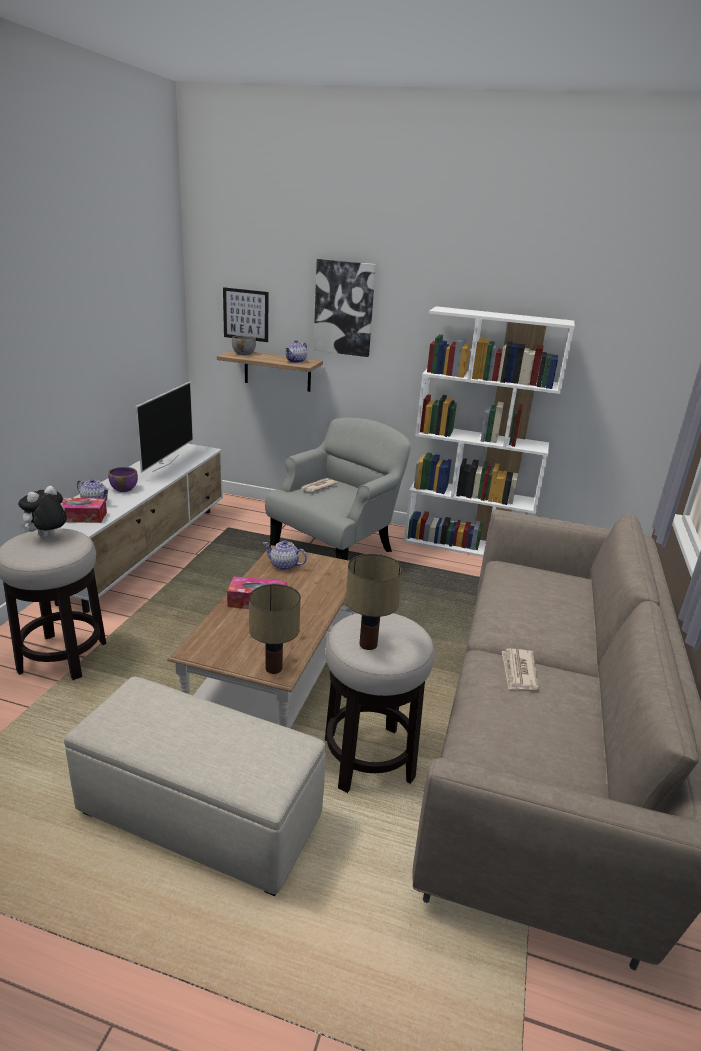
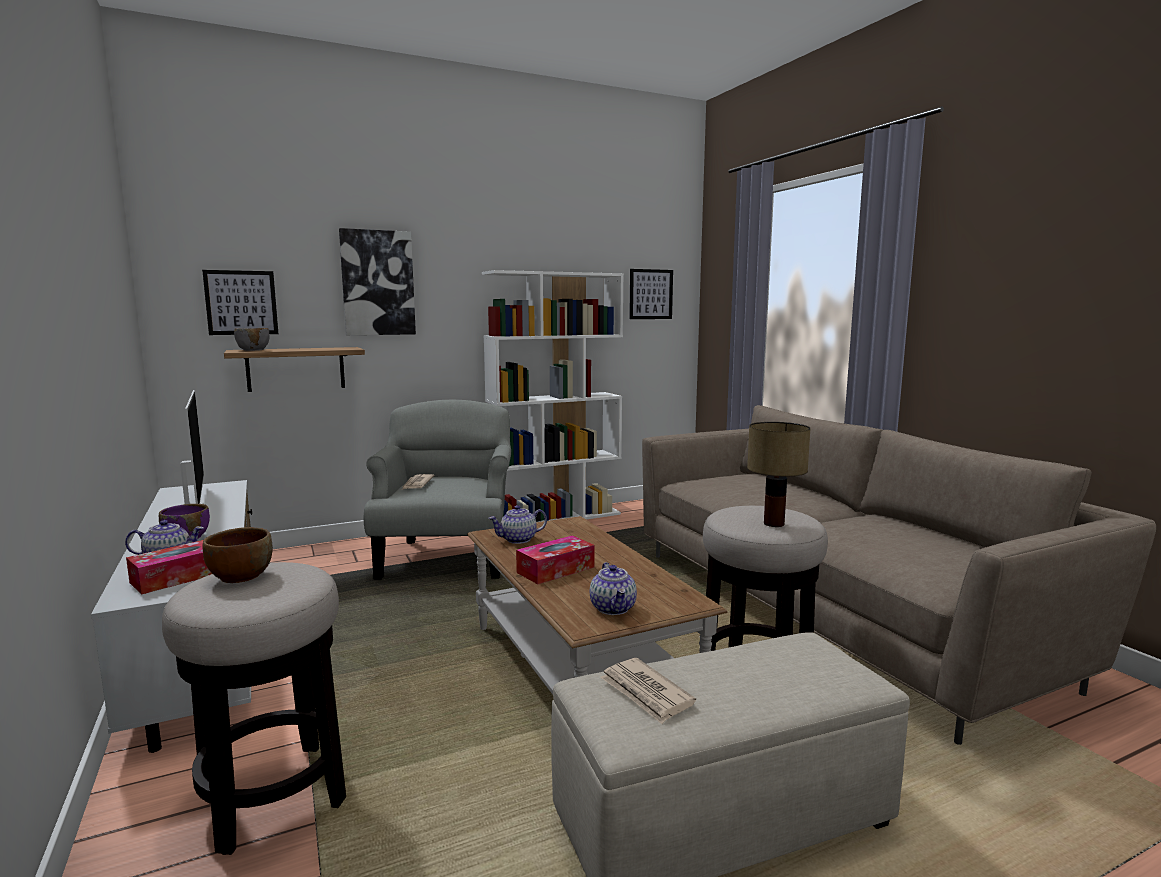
camera: 40 degrees left, 15 degrees down
plush toy [18,486,66,537] -> brown bowl [203,527,273,583]
table lamp [249,584,301,674] -> none
teapot [285,340,307,363] -> teapot moved to [590,562,637,615]
newspaper [502,648,539,690] -> newspaper moved to [600,658,696,724]
none -> picture [629,269,673,319]

